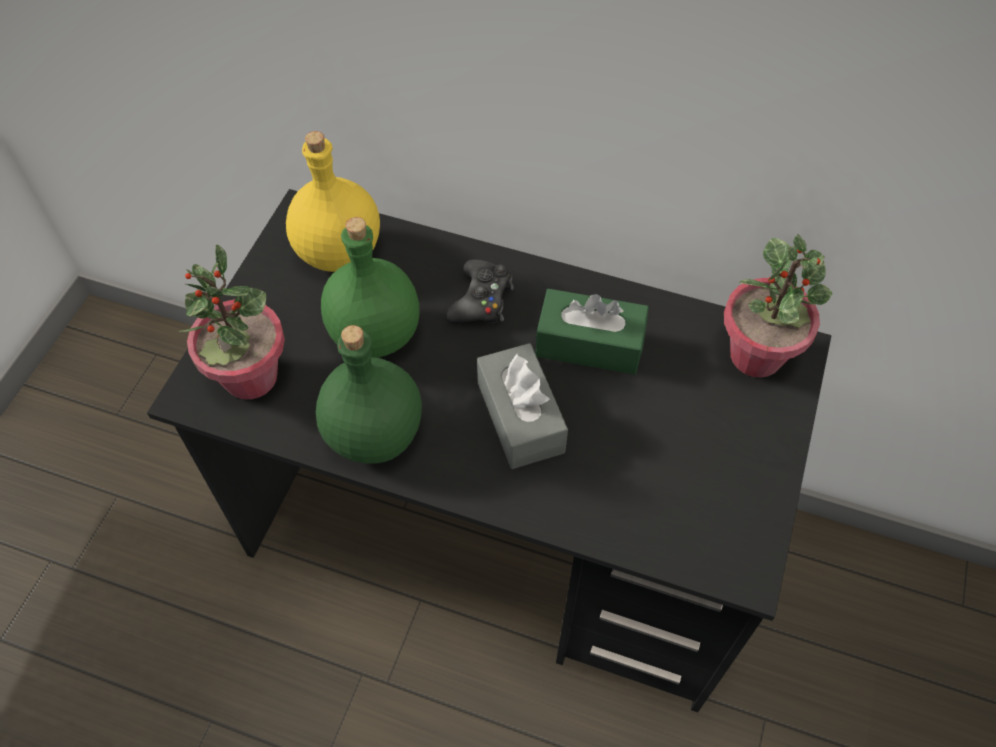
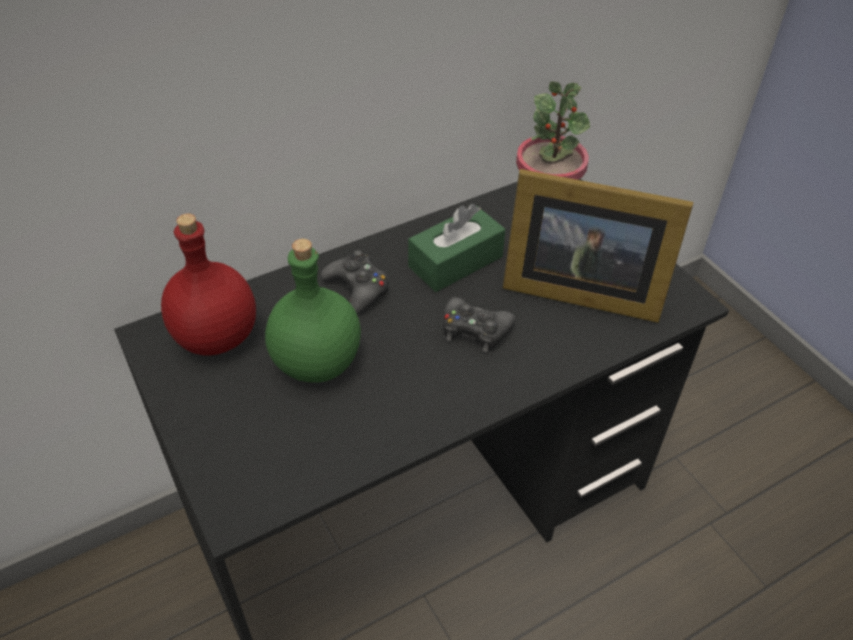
camera: 50 degrees left, 10 degrees down
potted plant [178,245,285,400] -> none
yellow bottle [286,131,380,272] -> red bottle [161,214,256,356]
green bottle [316,325,422,464] -> none
grey tissue box [477,343,568,469] -> black game controller [443,297,516,353]
none -> picture frame [503,169,693,323]

